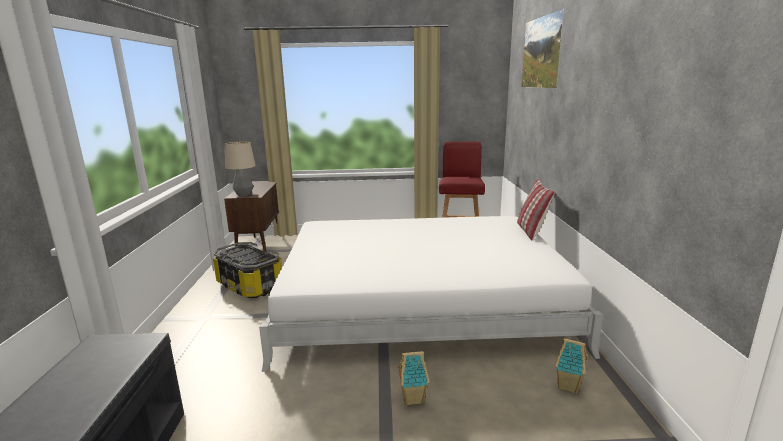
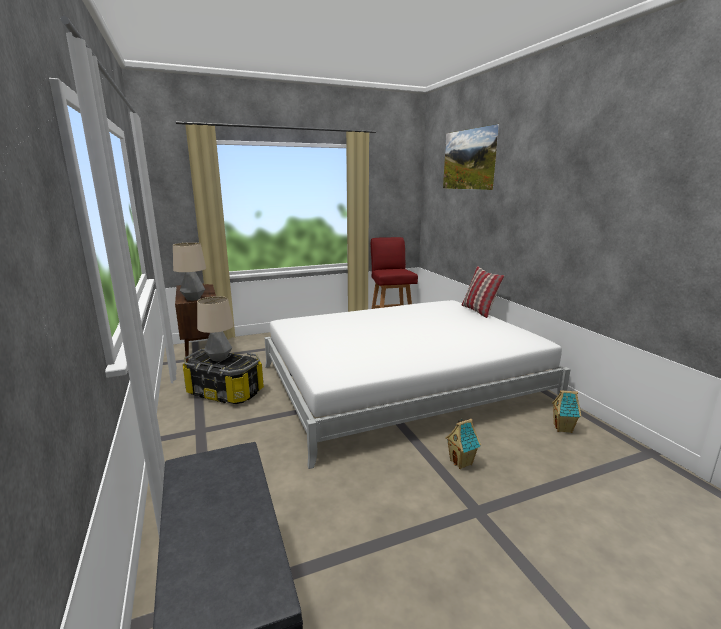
camera: 20 degrees left, 0 degrees up
none -> table lamp [197,296,234,362]

